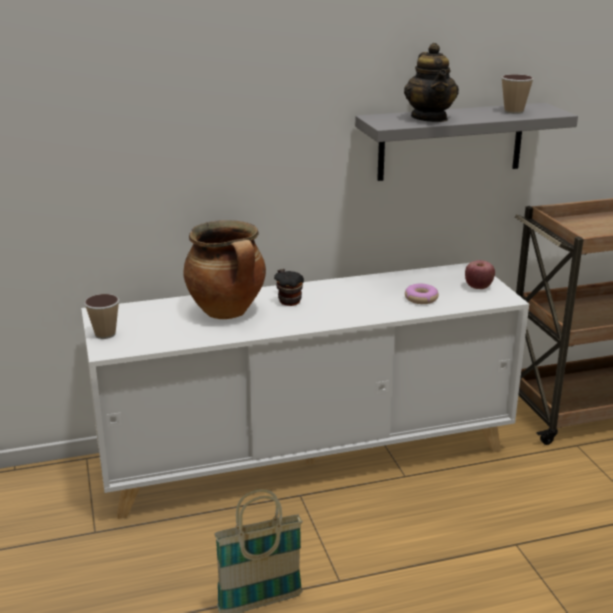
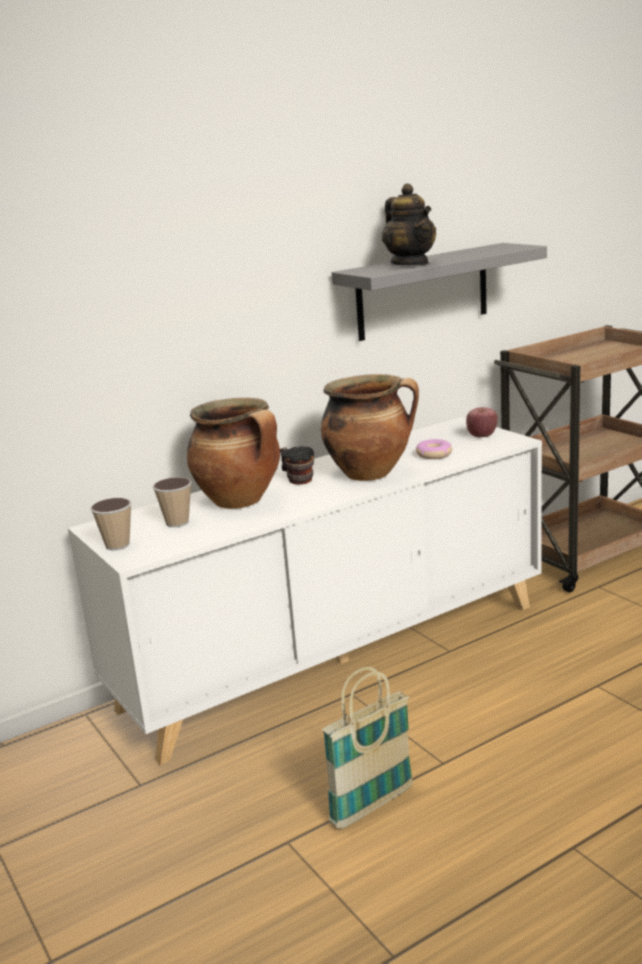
camera: 15 degrees left, 5 degrees down
cup [501,74,534,114] -> cup moved to [153,477,192,527]
none -> cooking pot [321,374,419,481]

